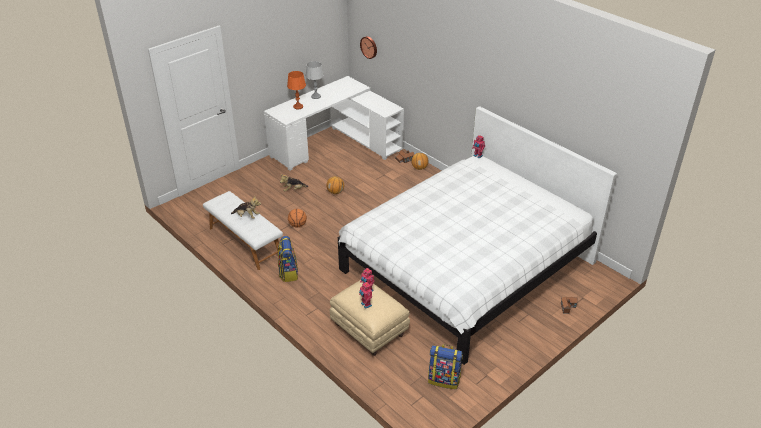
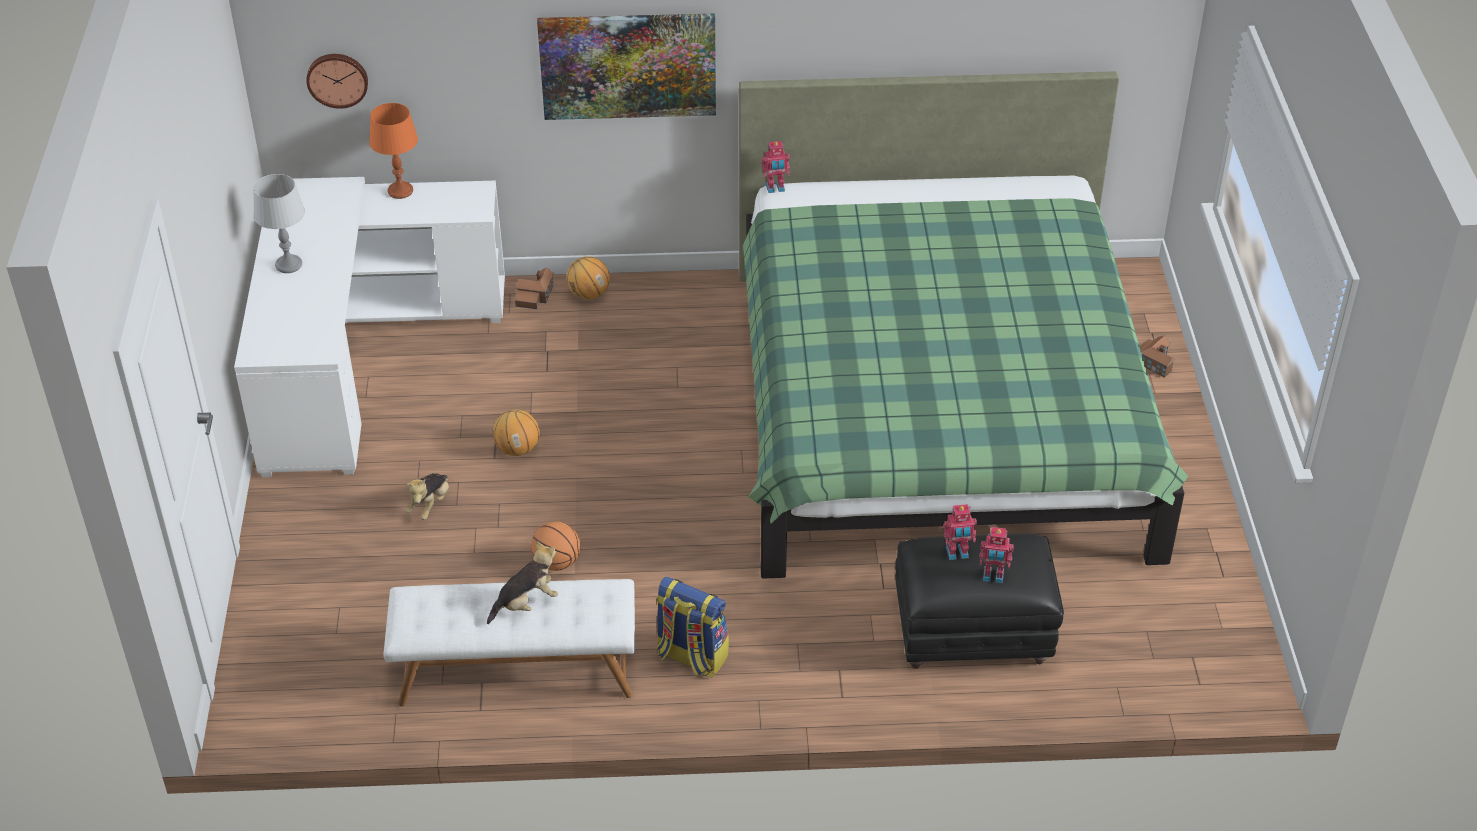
camera: 50 degrees left, 5 degrees up
orange table lamp [287,71,306,109] -> orange table lamp moved to [369,103,418,199]
beige ottoman [330,280,410,356] -> black ottoman [895,533,1064,669]
white bed [338,106,617,365] -> green bed [739,71,1188,579]
backpack [428,344,463,389] -> none
none -> picture [537,13,716,120]

